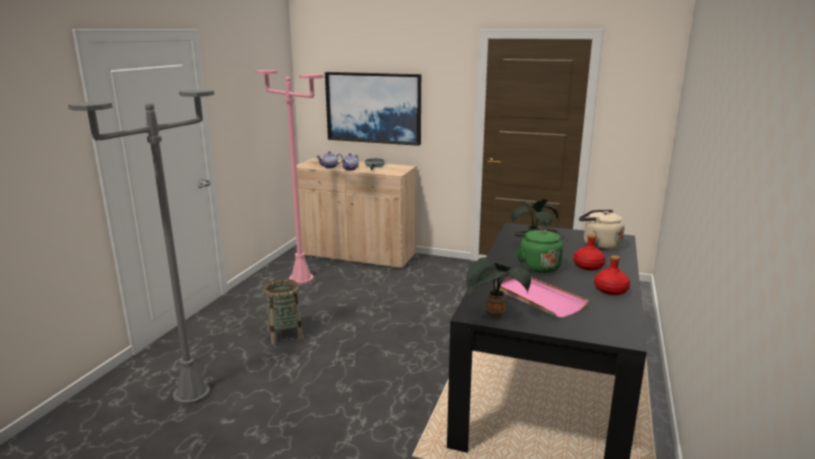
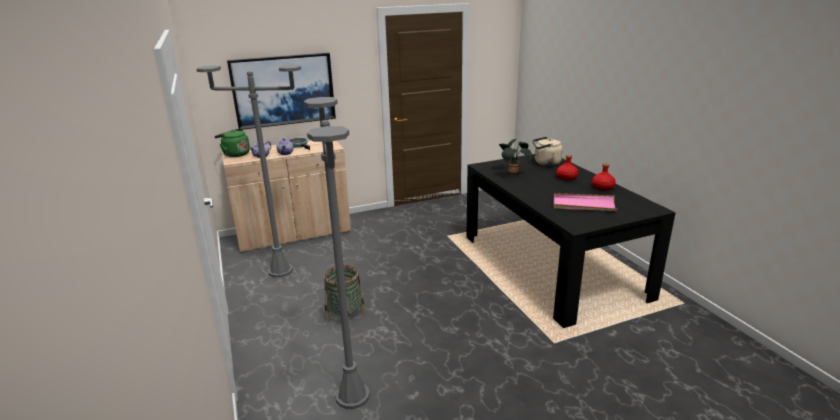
camera: 40 degrees left, 5 degrees up
pink floor lamp [255,70,324,285] -> grey floor lamp [196,65,301,277]
potted plant [466,257,531,318] -> none
green kettle [514,228,563,273] -> green kettle moved to [214,129,250,157]

